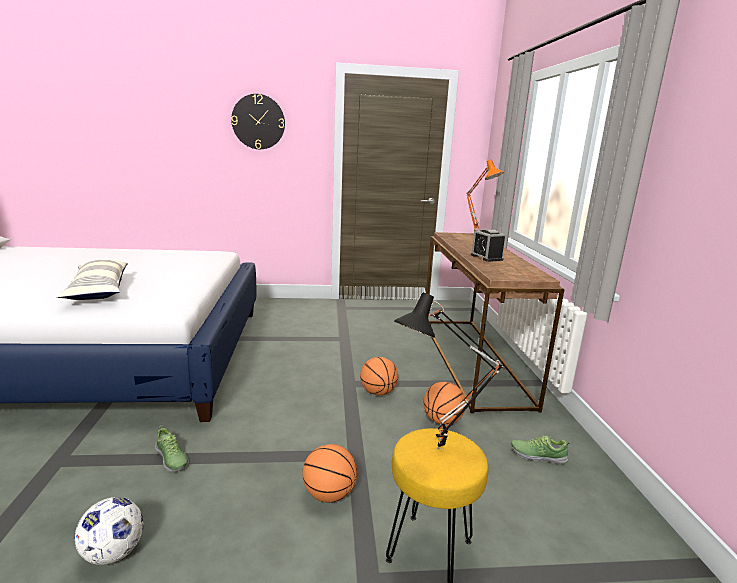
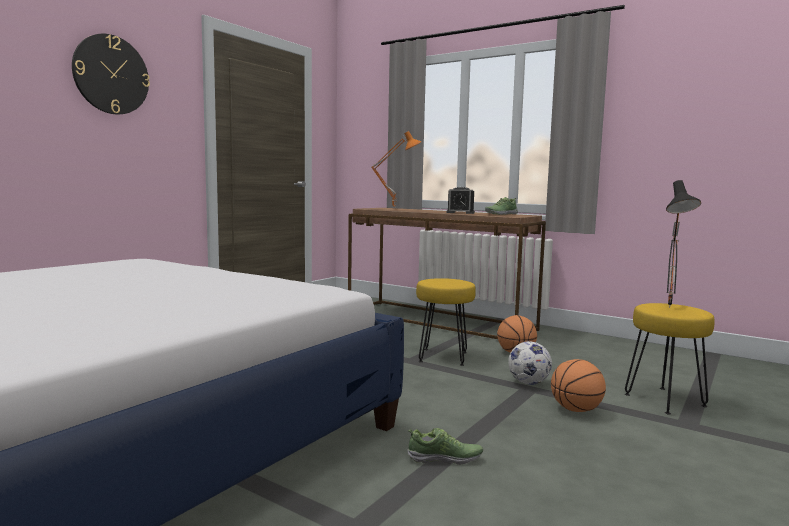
camera: 50 degrees left, 10 degrees down
pillow [57,260,128,300] -> none
football [74,497,144,565] -> football moved to [508,341,552,385]
basketball [360,357,398,395] -> yellow stool [416,278,476,366]
shoe [511,435,570,464] -> shoe moved to [485,197,518,215]

